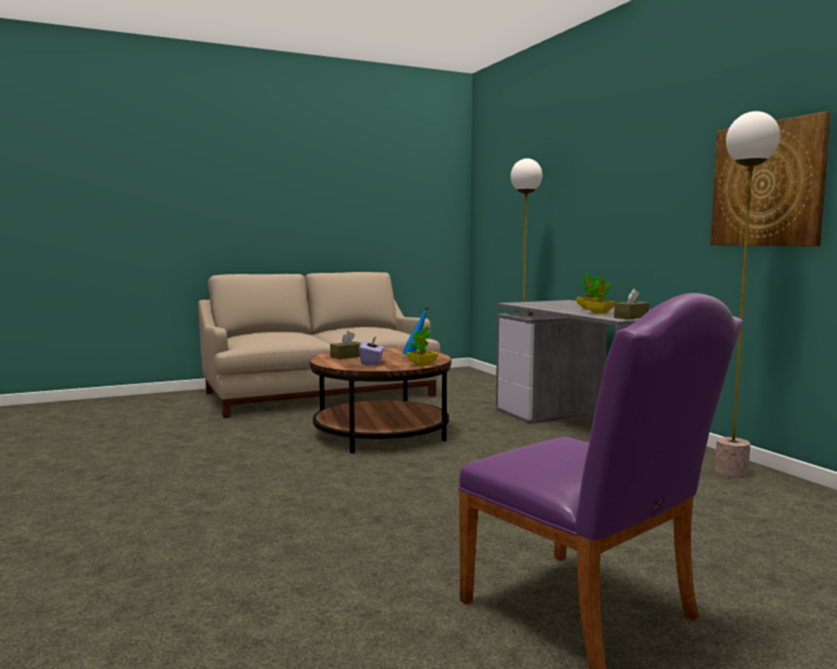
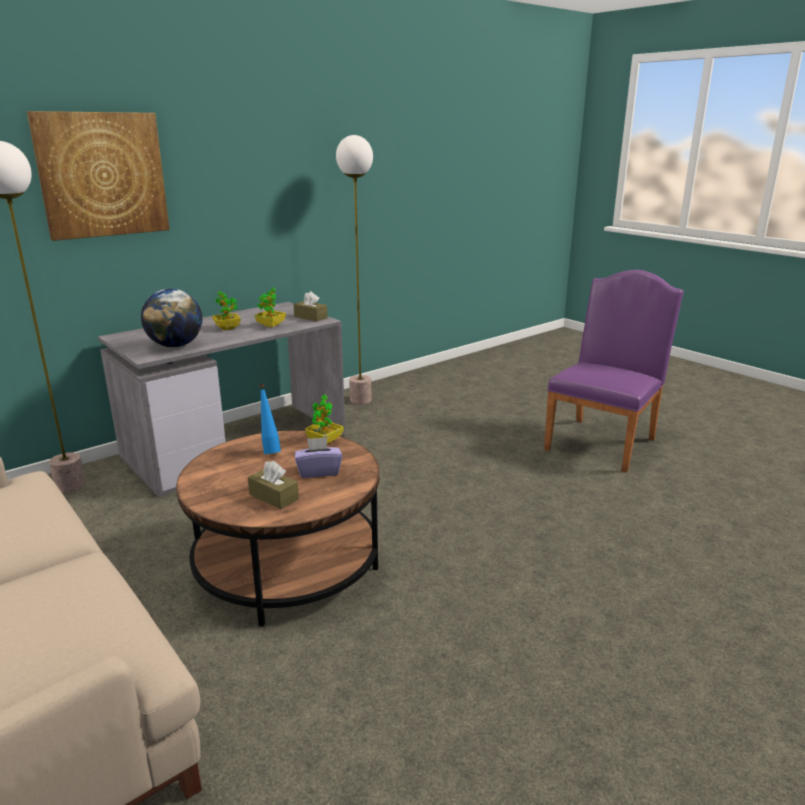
camera: 105 degrees left, 15 degrees up
picture [710,112,831,246] -> picture moved to [27,111,169,241]
none -> globe [141,289,203,347]

